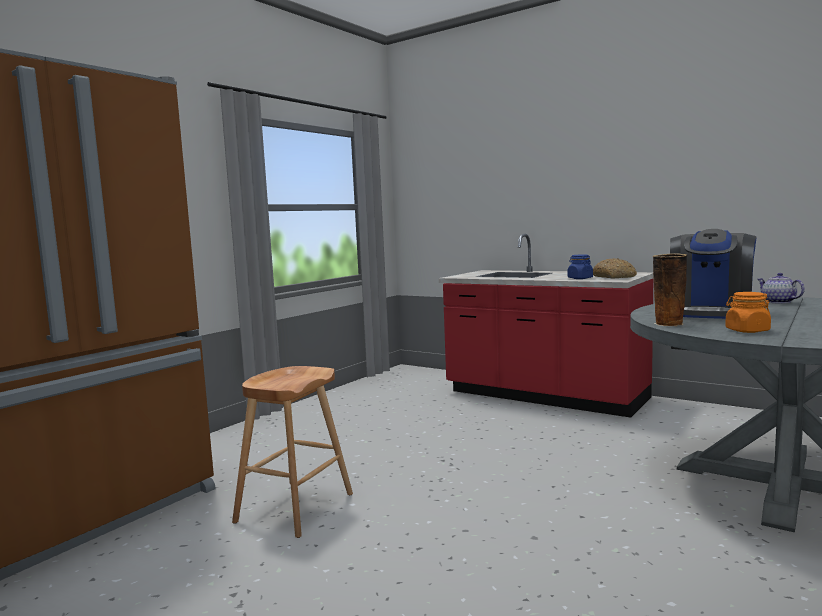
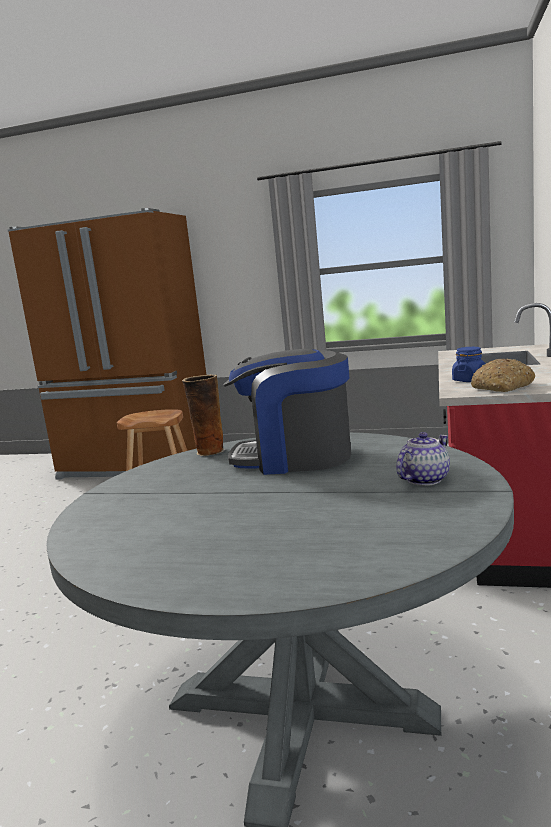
camera: 70 degrees right, 5 degrees up
orange jar [725,292,771,333] -> none

